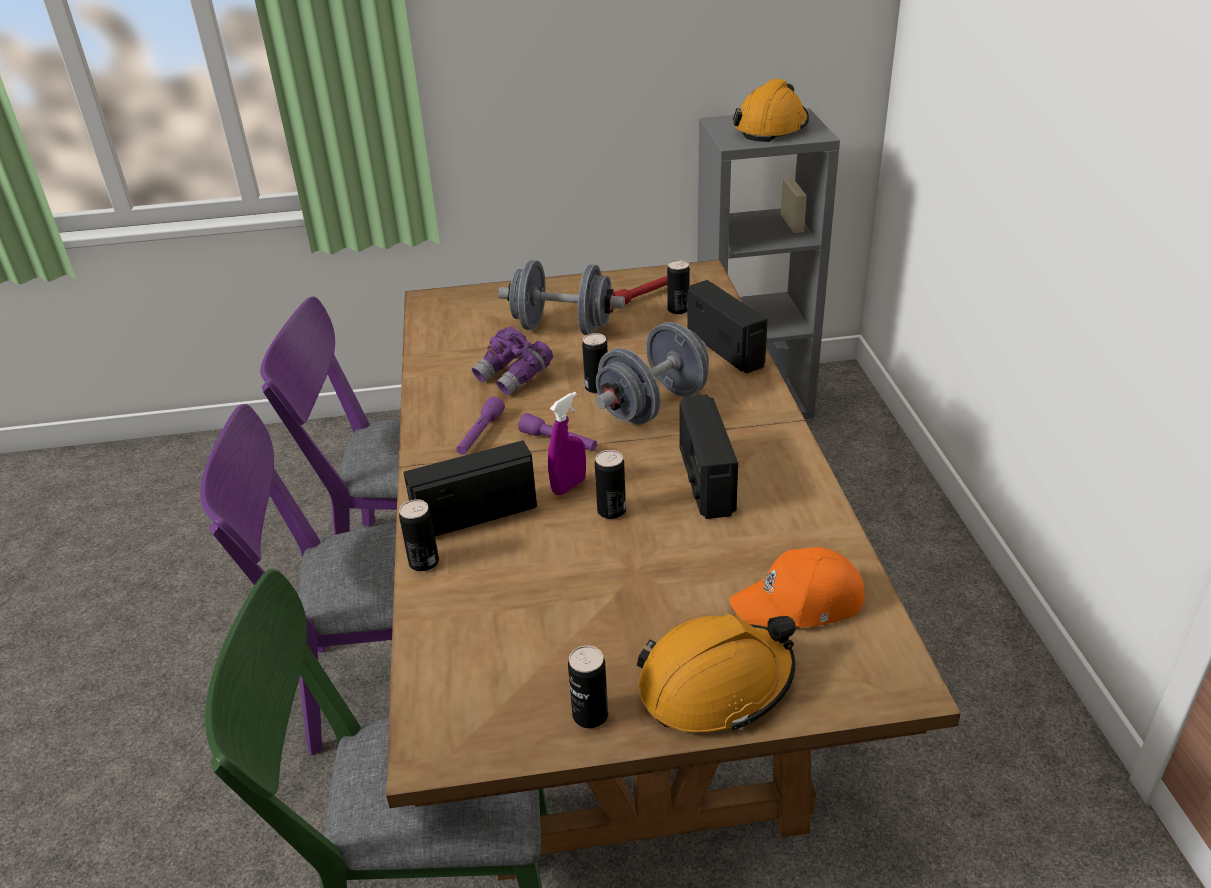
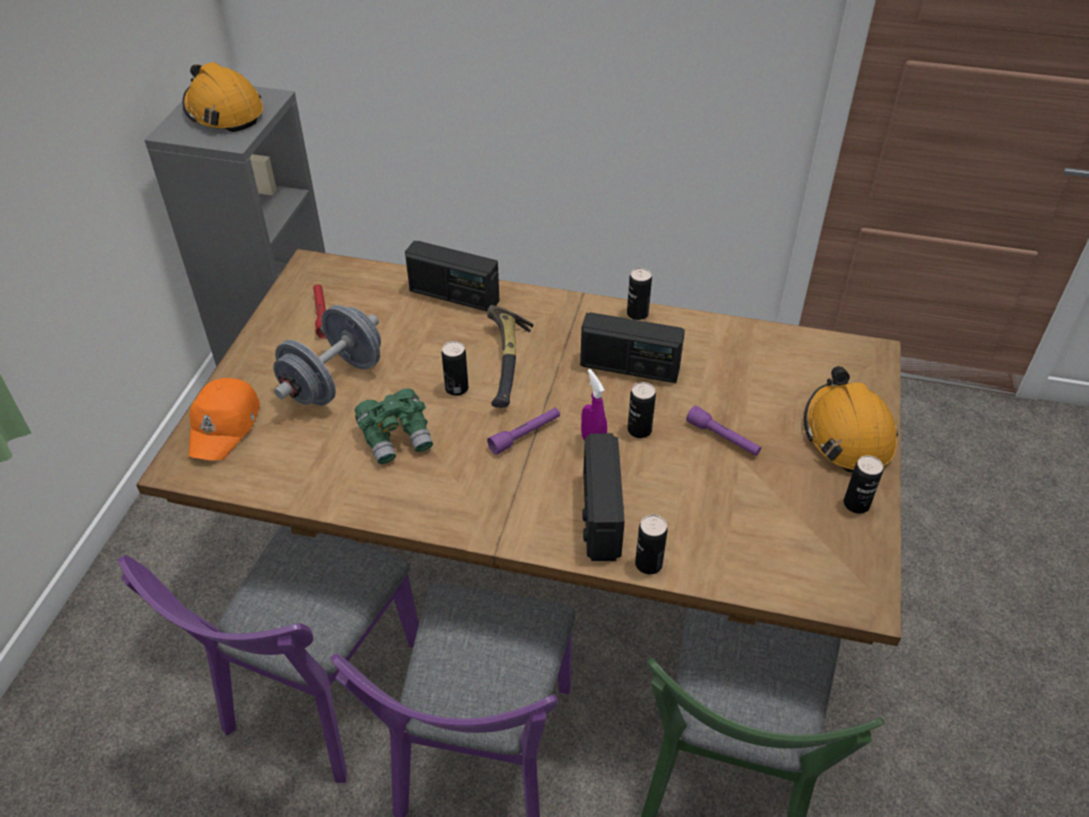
camera: 70 degrees left, 10 degrees up
purple flashlight [456,396,505,455] -> purple flashlight moved to [686,405,761,456]
purple binoculars [472,327,553,395] -> green binoculars [355,389,433,464]
grey dumbbell [596,322,709,425] -> hammer [487,305,534,408]
can [667,260,690,315] -> can moved to [627,268,652,320]
radio [687,280,768,373] -> radio turned 150 degrees counterclockwise [405,241,499,311]
orange cap [729,547,865,628] -> orange cap moved to [188,378,260,460]

